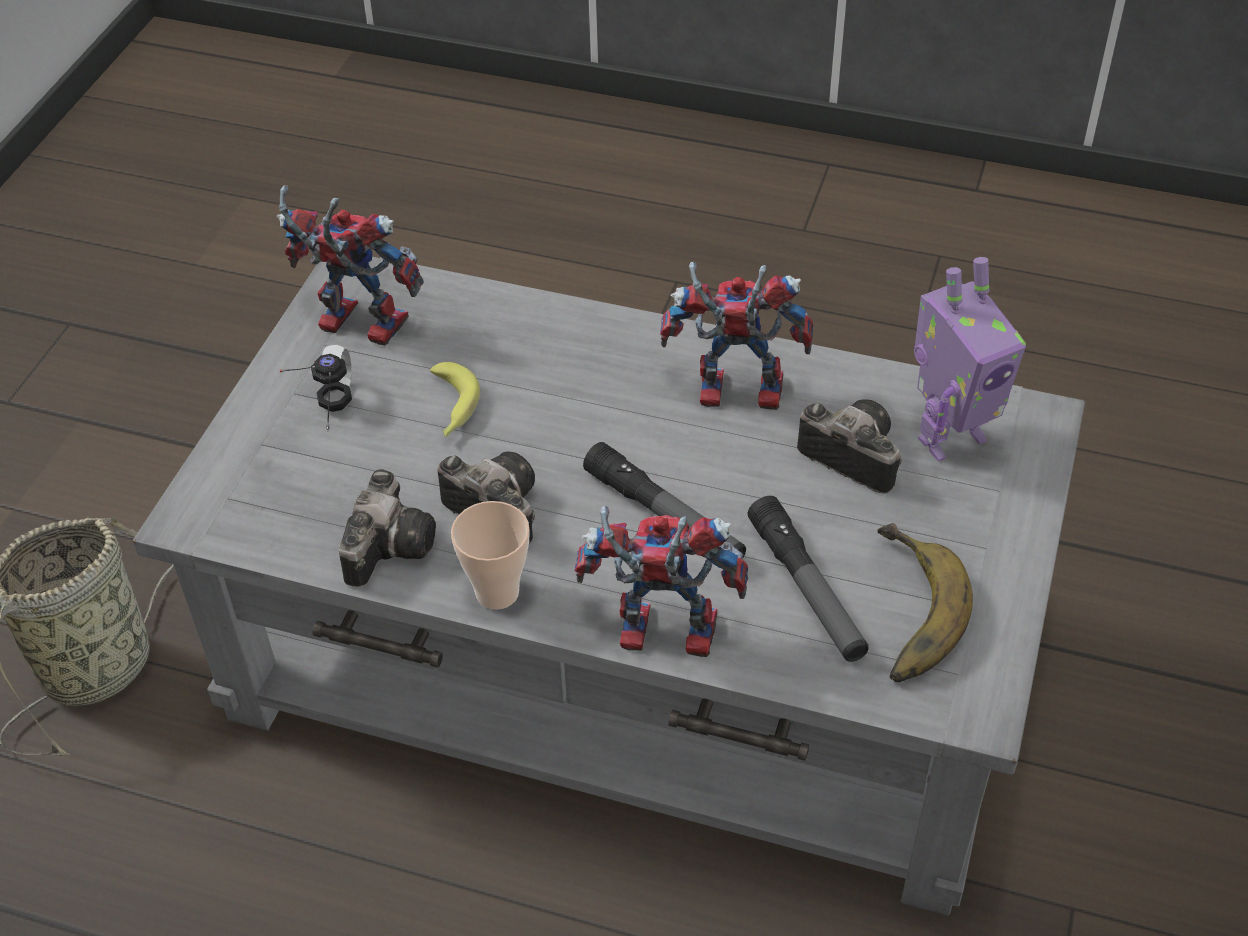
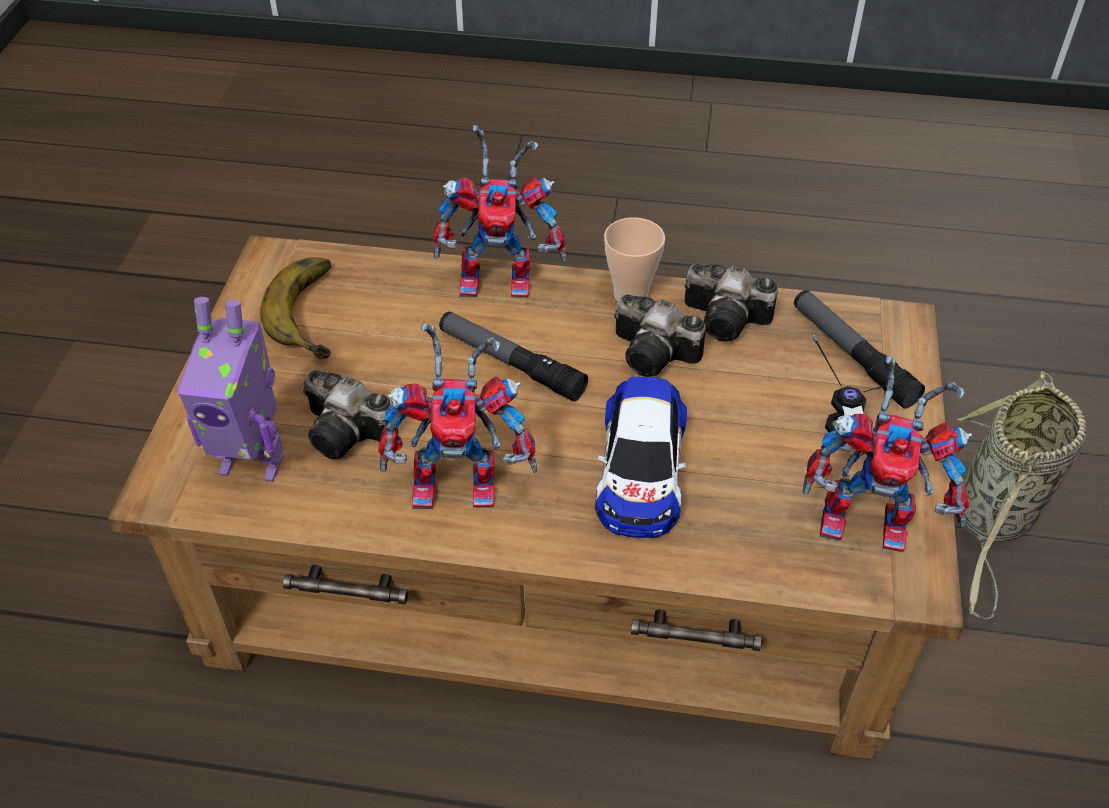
camera: 170 degrees right, 0 degrees up
grey coffee table [133,257,1085,916] -> brown coffee table [108,235,964,760]
camera [339,469,436,587] -> camera turned 75 degrees counterclockwise [684,264,778,342]
banana [430,362,480,437] -> none
flashlight [747,496,869,662] -> flashlight moved to [794,290,925,409]
toy robot [914,257,1026,462] -> toy robot turned 135 degrees counterclockwise [177,297,283,482]
none -> toy car [595,377,687,538]

